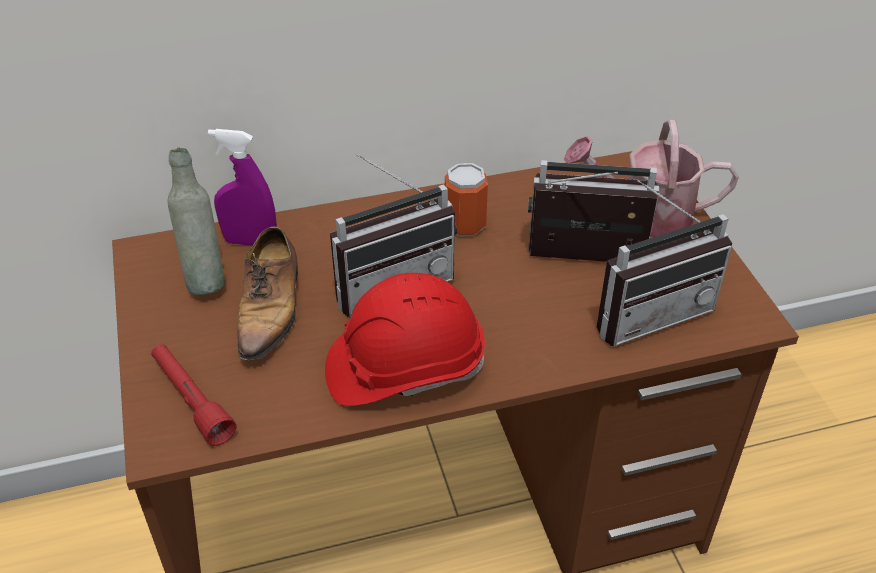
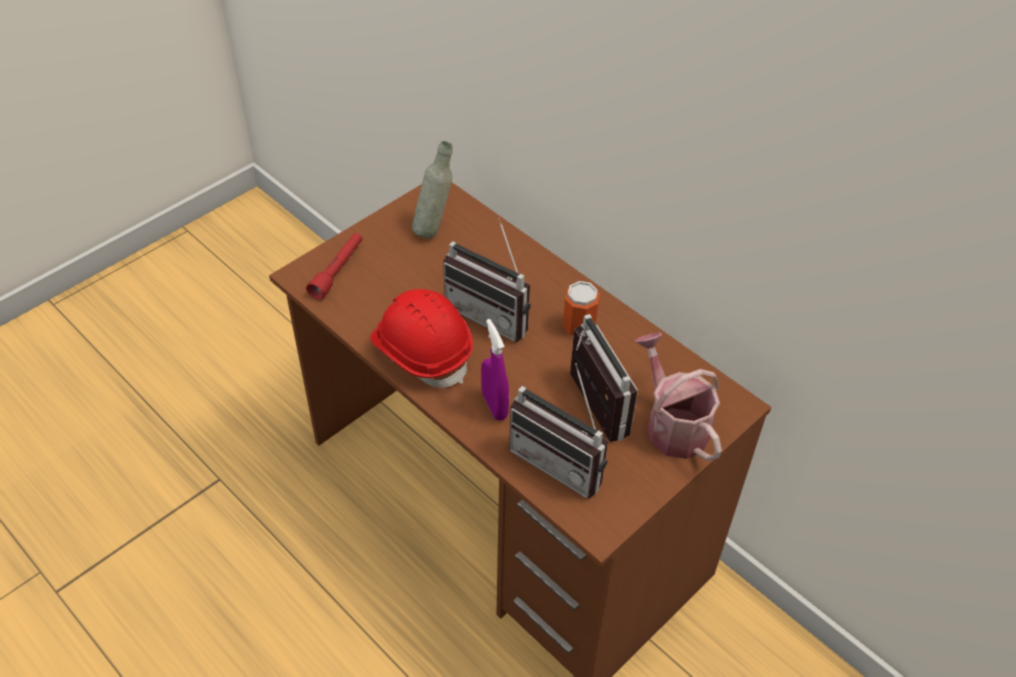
camera: 60 degrees right, 5 degrees up
purple spray bottle [208,129,277,245] -> purple spray bottle moved to [481,319,509,421]
shoe [237,226,298,365] -> none

